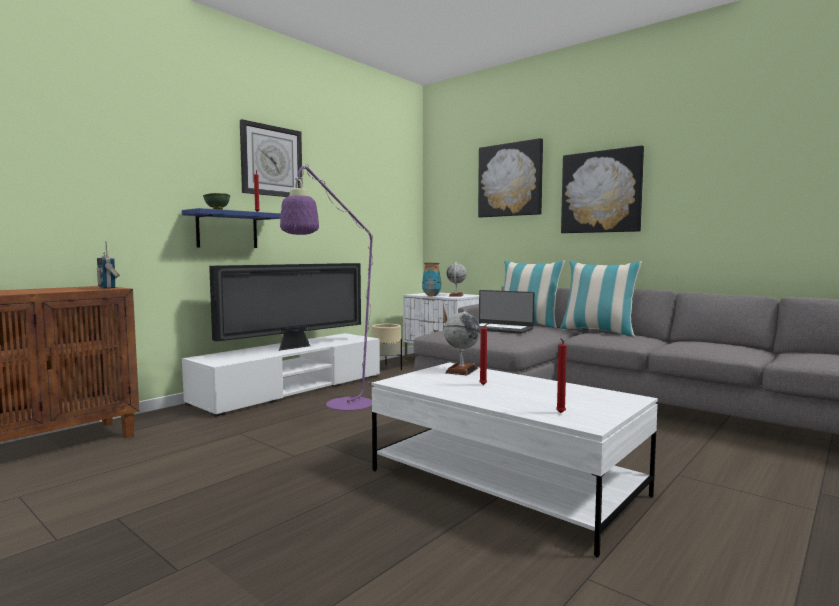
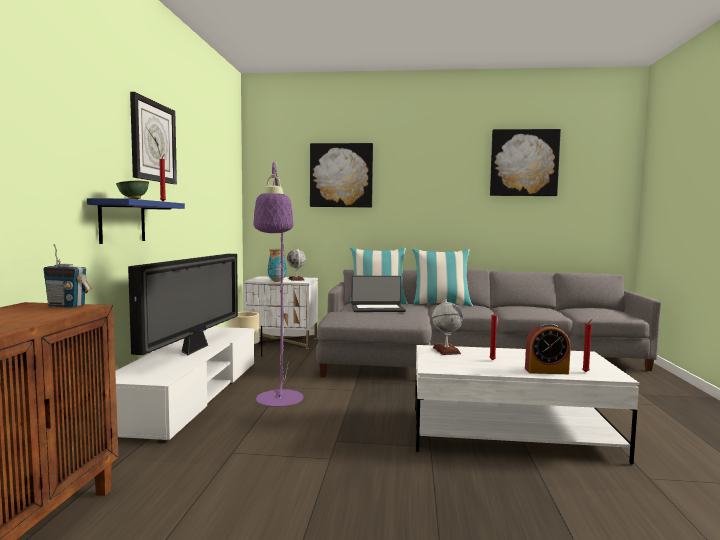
camera: 35 degrees left, 0 degrees up
picture [561,145,644,233] -> picture moved to [490,129,561,196]
none -> alarm clock [525,323,571,374]

